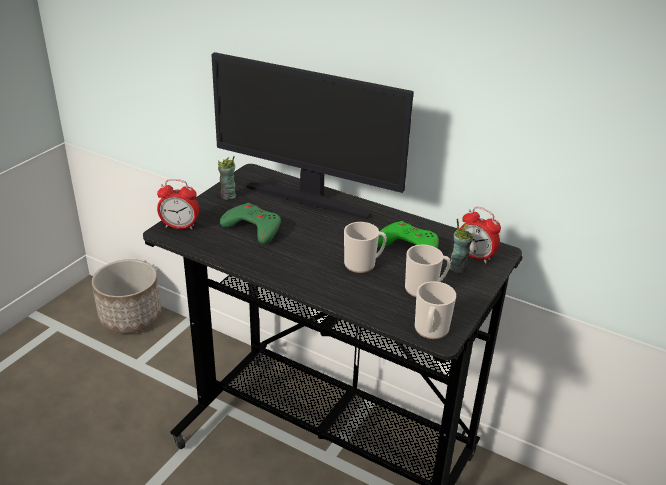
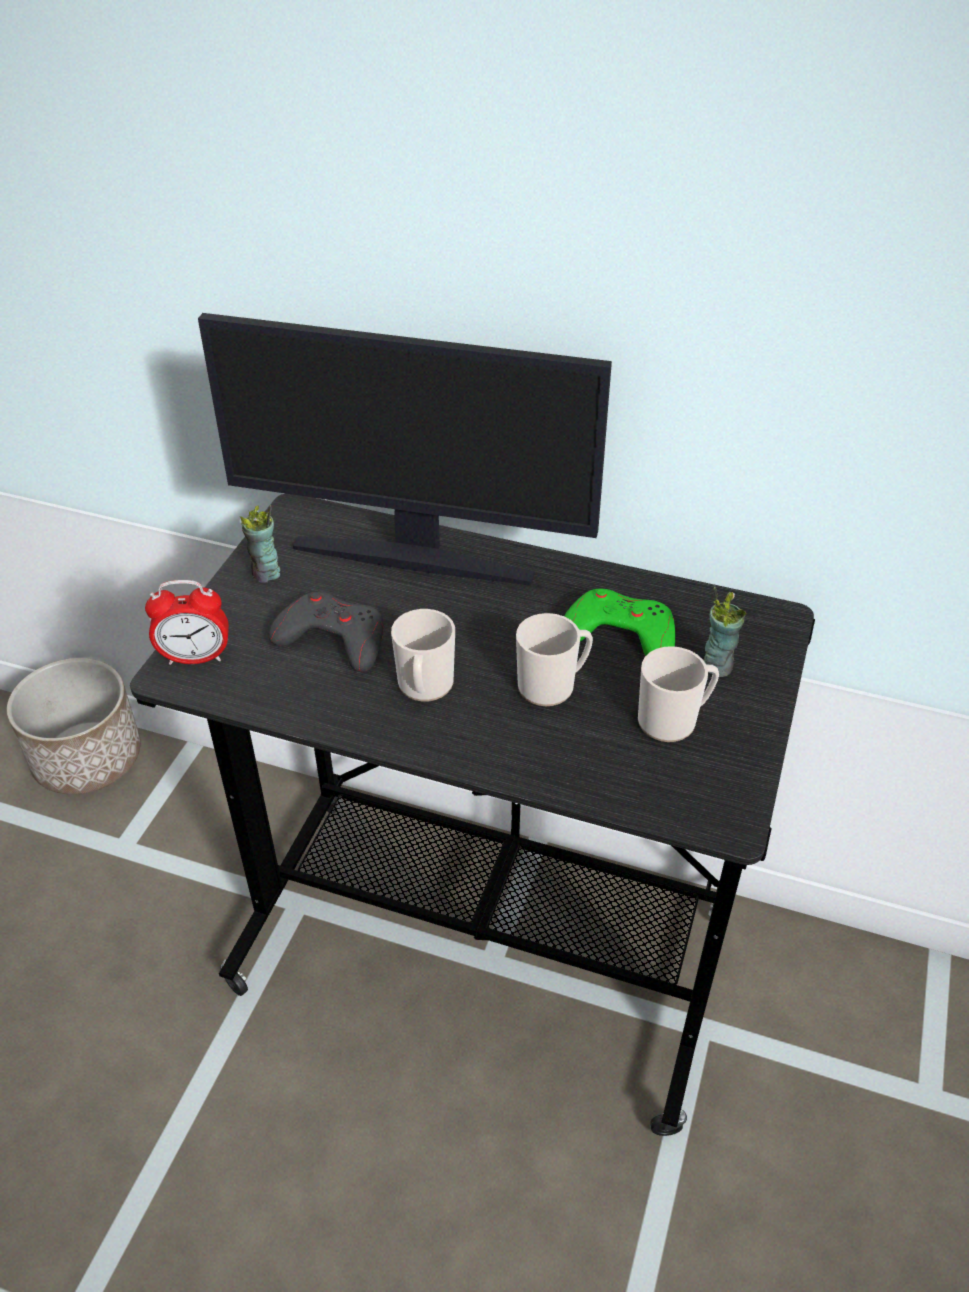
camera: 10 degrees left, 10 degrees up
green game controller [220,203,281,244] -> grey game controller [269,592,383,672]
mug [415,281,456,339] -> mug moved to [391,609,455,702]
alarm clock [460,207,501,264] -> none

